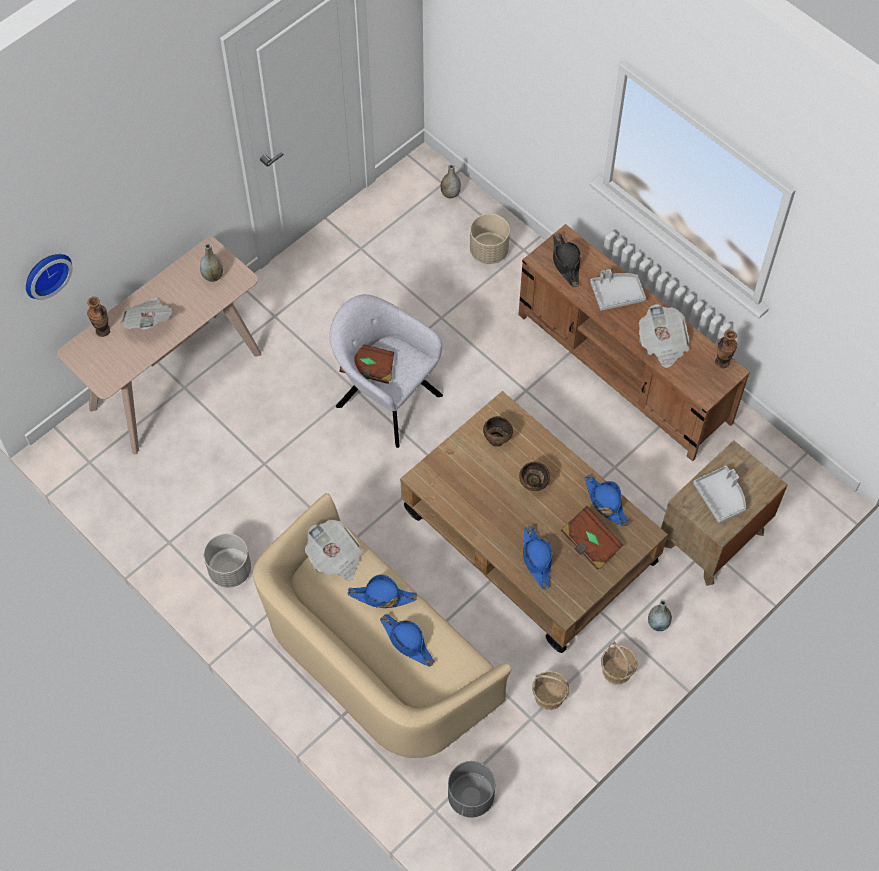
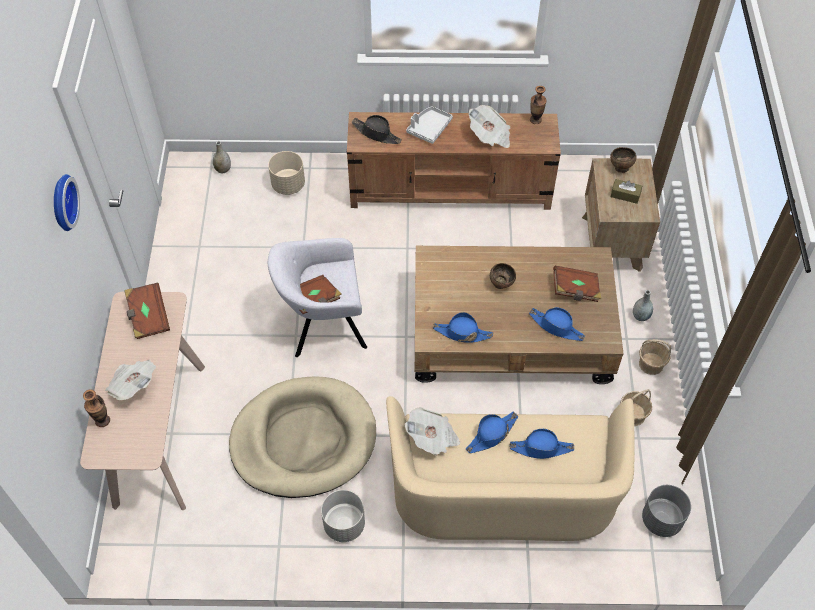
camera: 45 degrees left, 5 degrees down
wall clock [26,254,73,300] -> wall clock moved to [54,174,80,231]
grey vase [200,243,223,282] -> brown book [124,283,170,339]
brown bowl [483,416,513,447] -> brown bowl moved to [610,147,637,173]
blue hat [585,474,630,526] -> blue hat moved to [433,312,493,343]
grey tray [693,466,746,523] -> brown tissue box [611,179,642,204]
none -> beige dog bed [229,376,376,498]

